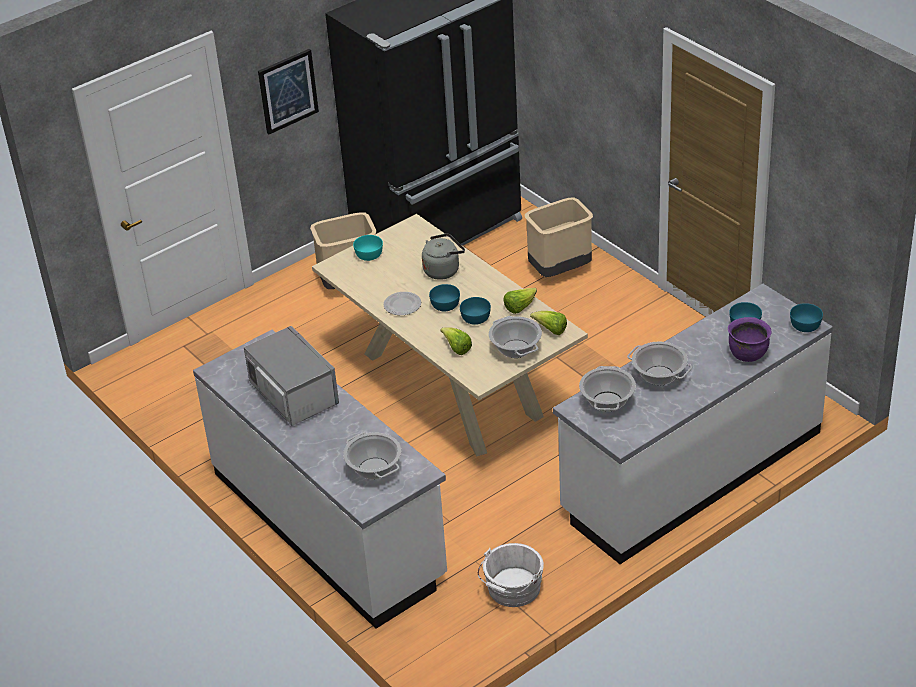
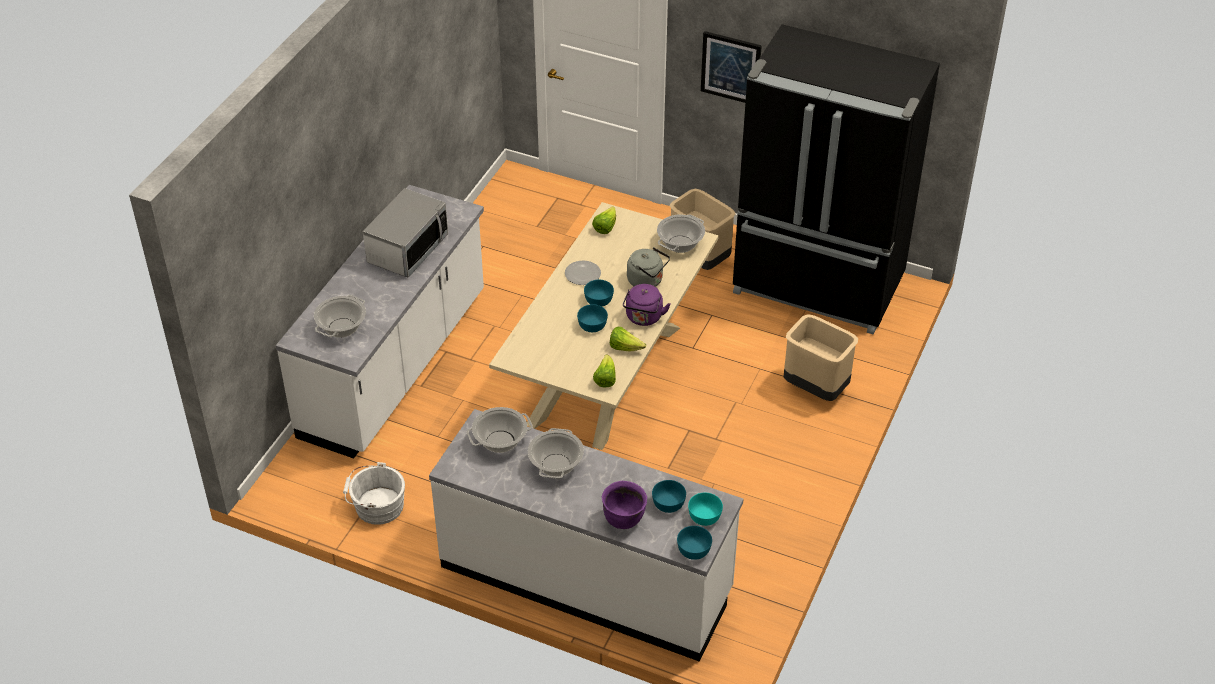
camera: 60 degrees right, 5 degrees up
turquoise bowl [353,235,383,261] -> turquoise bowl moved to [688,493,723,526]
lettuce [441,327,472,355] -> lettuce moved to [592,206,616,234]
cooking pot [489,316,542,358] -> cooking pot moved to [657,215,705,253]
none -> purple kettle [623,284,671,326]

